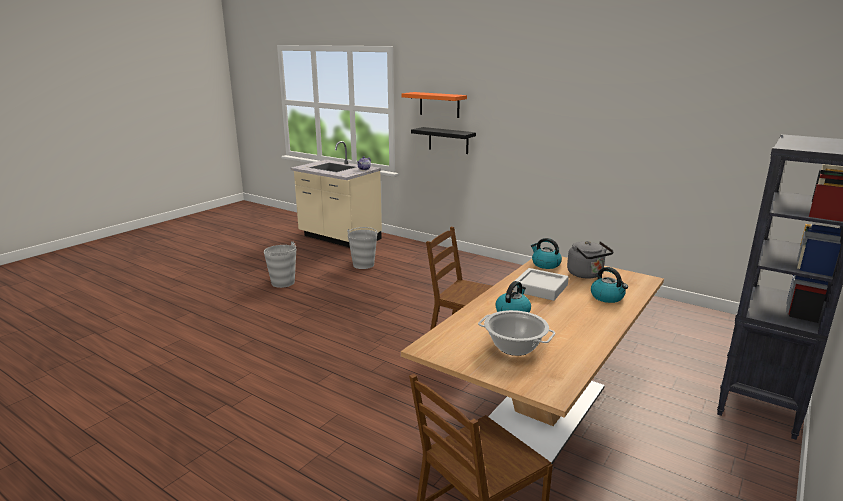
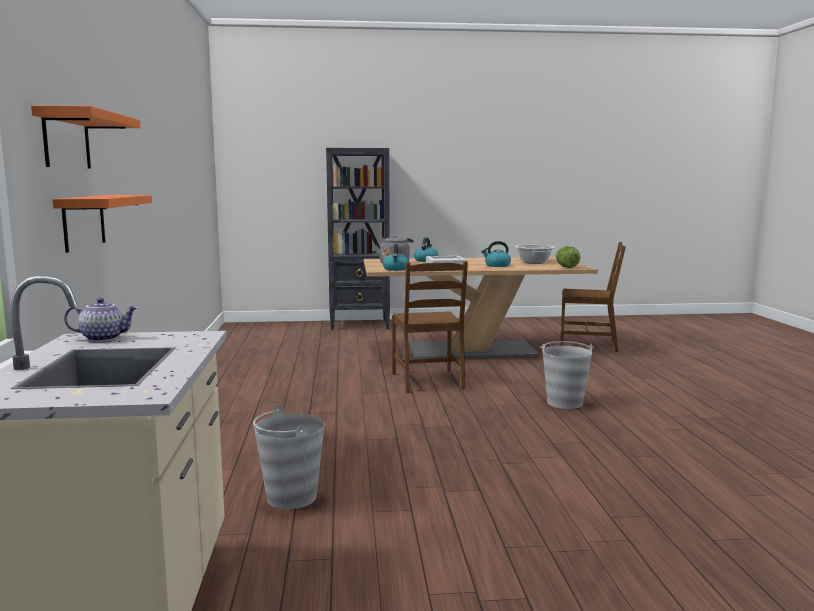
camera: 130 degrees left, 10 degrees down
grey bucket [264,241,296,288] -> grey bucket moved to [540,341,594,409]
black shelf [411,127,476,154] -> orange shelf [52,195,152,253]
none -> lettuce [556,246,580,268]

